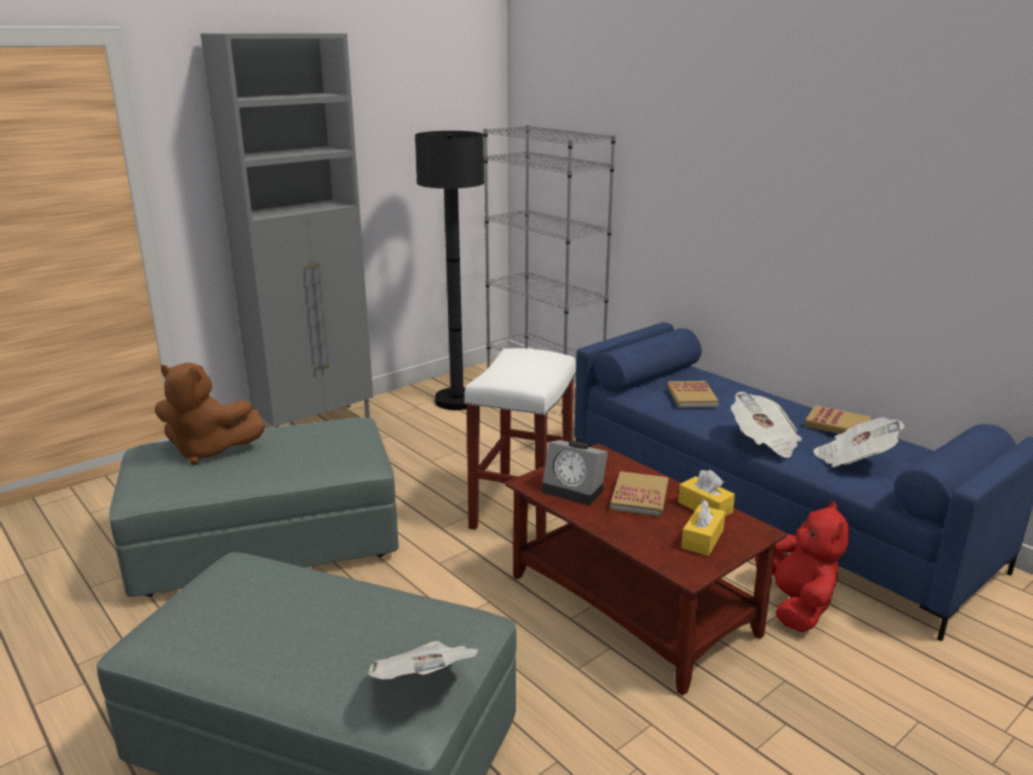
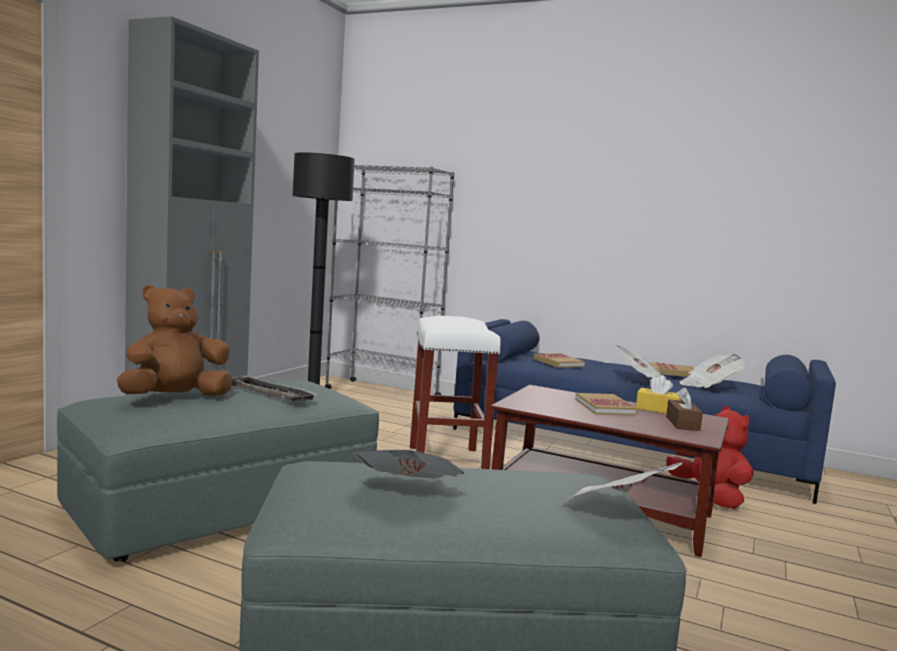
camera: 25 degrees left, 15 degrees down
brown plush toy [155,363,265,465] -> brown plush toy turned 150 degrees clockwise [117,285,233,396]
alarm clock [541,440,608,506] -> none
yellow tissue box [681,499,725,556] -> brown tissue box [666,387,703,431]
none -> tray [232,375,318,401]
none -> newspaper [351,450,464,478]

